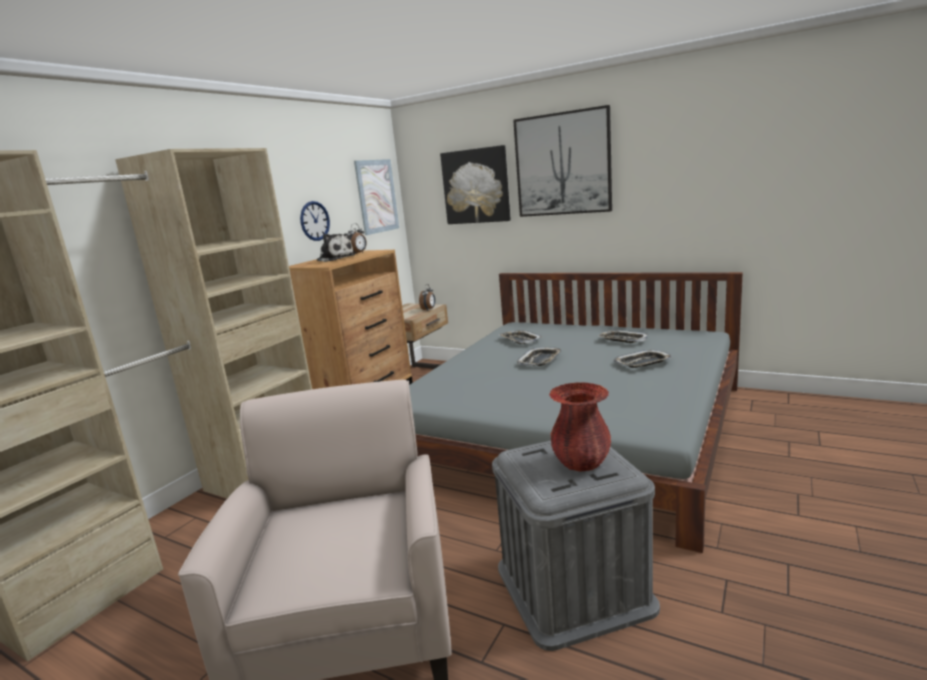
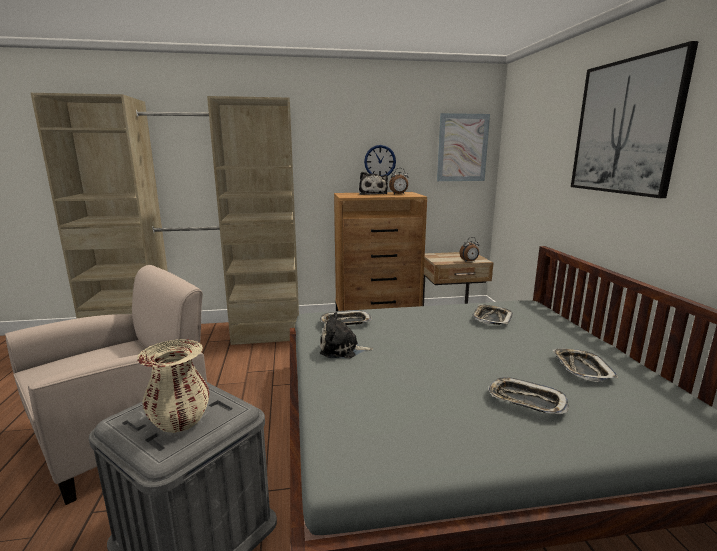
camera: 50 degrees right, 0 degrees up
picture [440,145,511,224] -> none
tray [517,347,562,366] -> tray moved to [320,310,372,325]
red vase [549,382,611,472] -> beige vase [137,339,210,433]
none -> plush toy [320,312,373,358]

